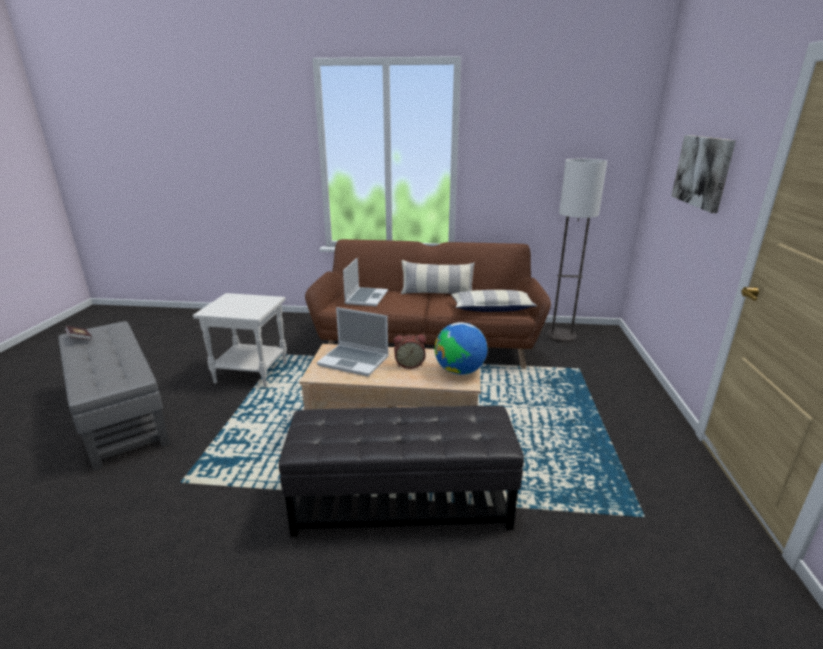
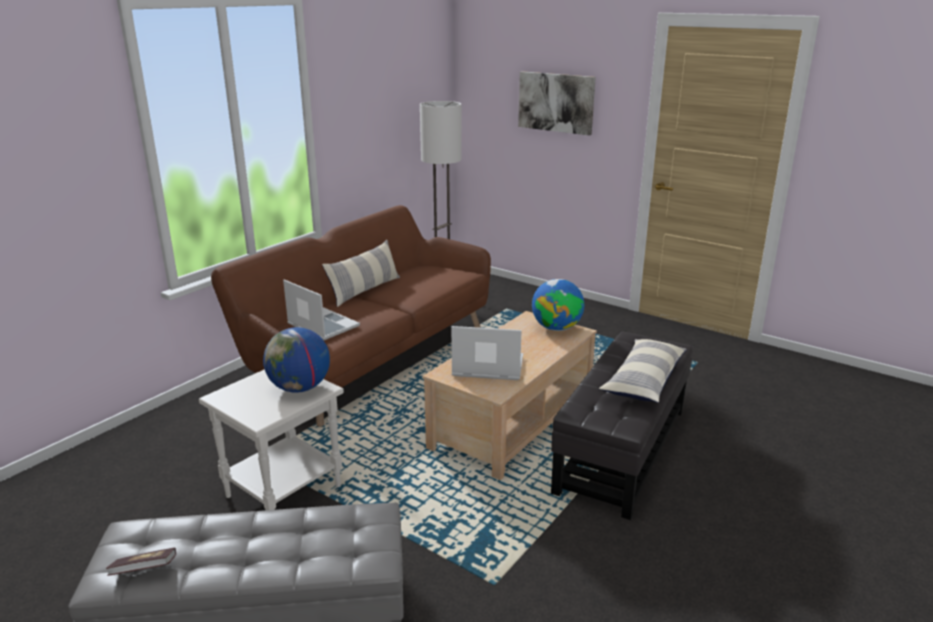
camera: 60 degrees left, 0 degrees up
laptop [317,307,389,376] -> laptop turned 135 degrees counterclockwise [451,326,523,380]
alarm clock [394,334,426,369] -> none
pillow [451,290,537,312] -> pillow moved to [599,339,687,403]
none -> globe [263,327,330,393]

